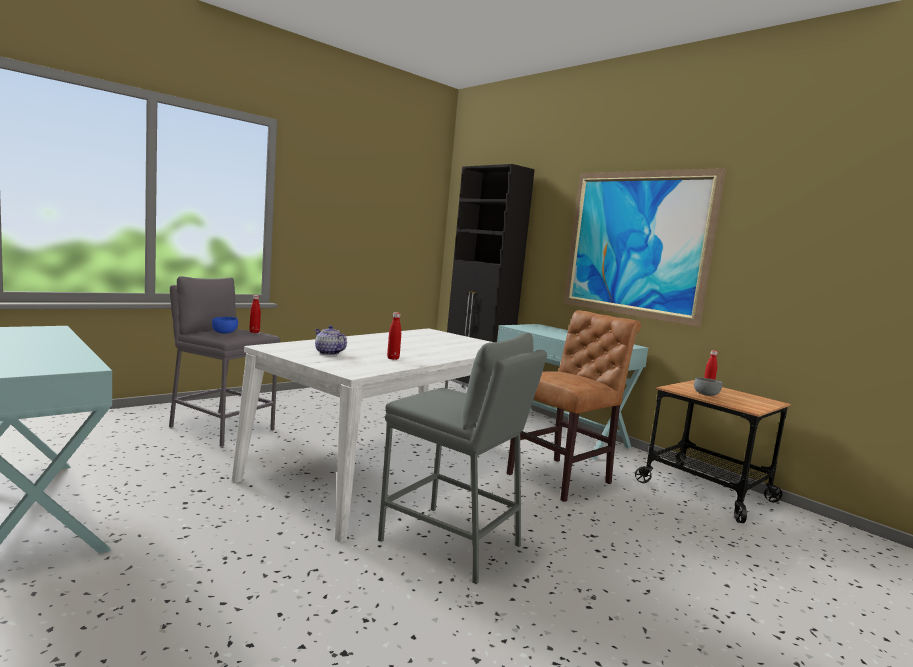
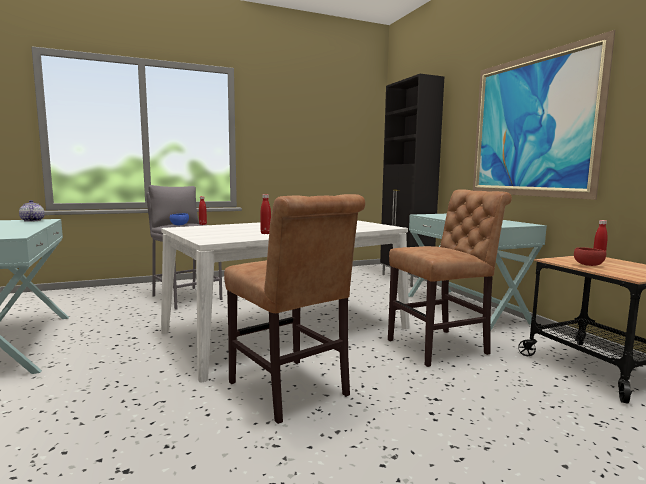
camera: 20 degrees right, 0 degrees up
teapot [314,325,347,355] -> teapot moved to [19,200,45,222]
grey stool [378,333,547,584] -> brown chair [224,194,365,424]
grey bowl [694,377,722,396] -> red bowl [574,247,606,266]

